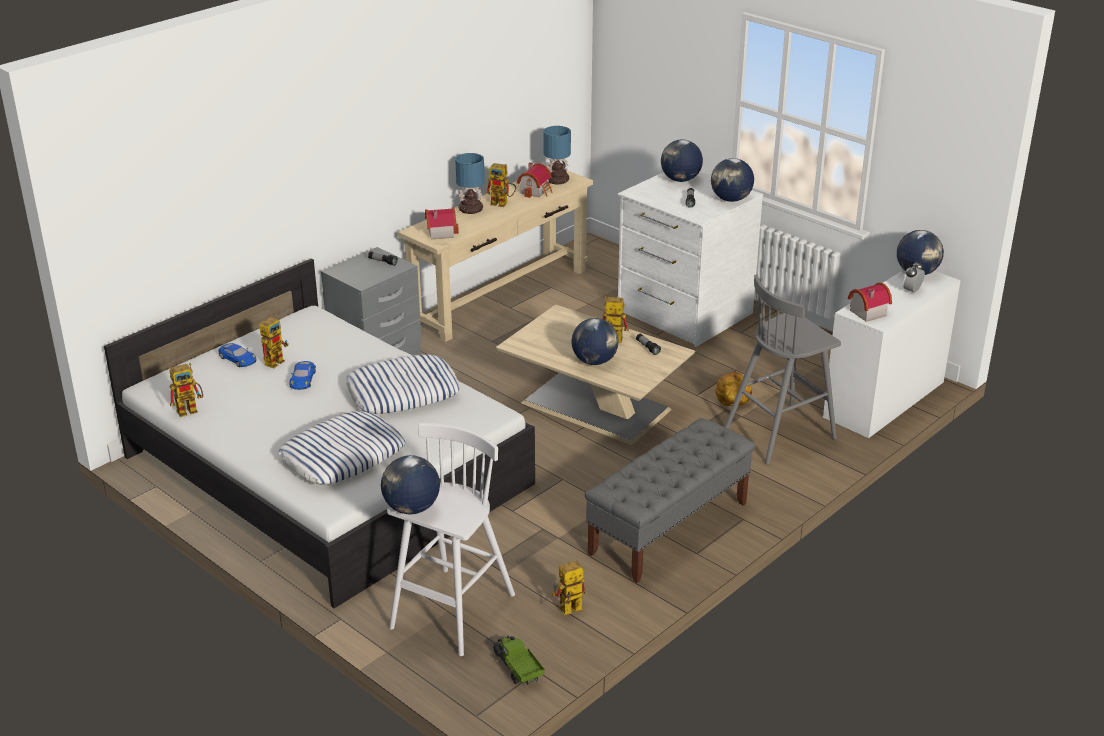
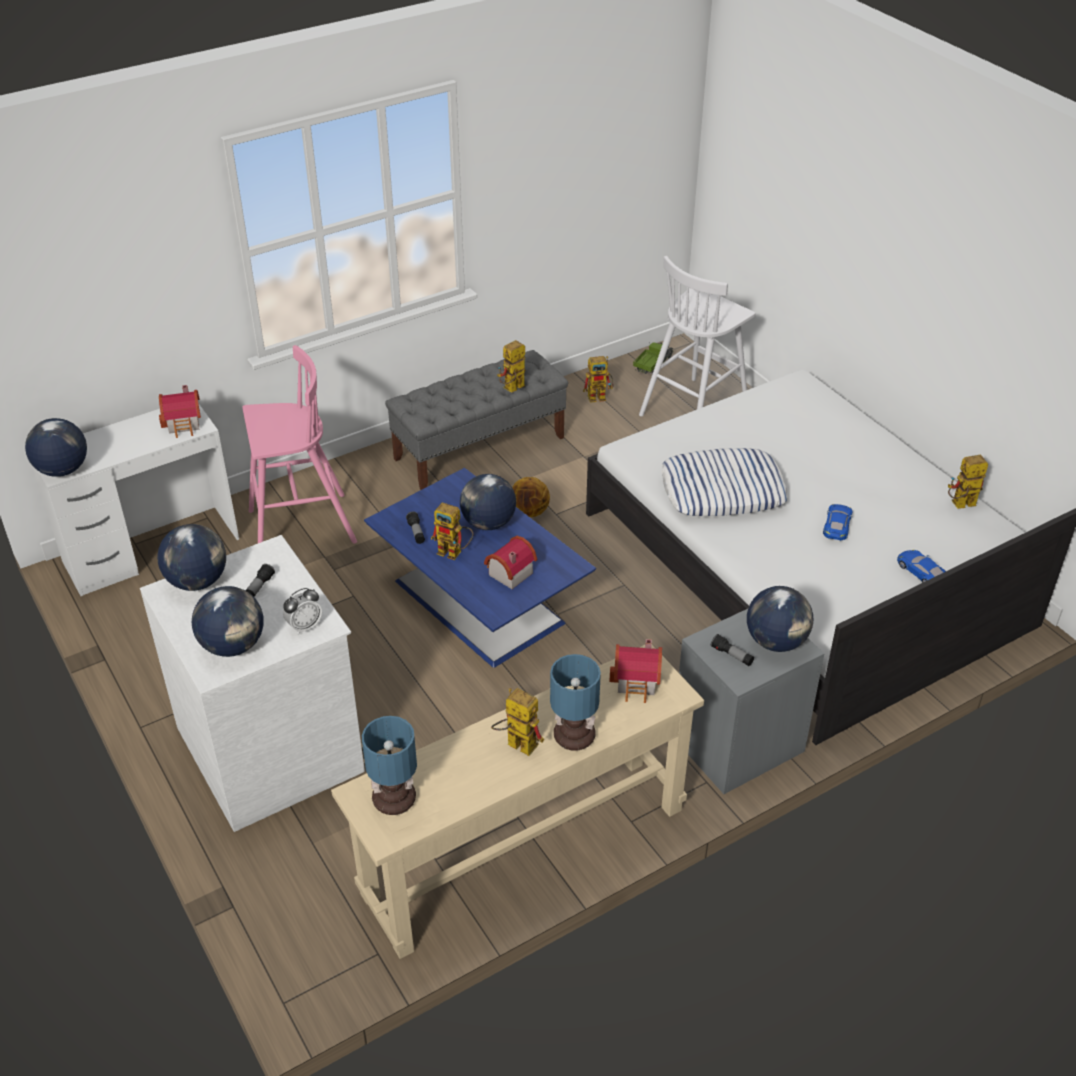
camera: 165 degrees left, 10 degrees up
toy robot [259,315,289,368] -> toy robot moved to [497,340,525,393]
pillow [279,411,405,485] -> none
globe [381,455,440,514] -> globe moved to [747,586,813,652]
toy truck [493,636,545,686] -> toy truck turned 135 degrees counterclockwise [633,342,673,374]
beige coffee table [496,305,696,445] -> blue coffee table [364,468,596,668]
toy house [517,162,552,198] -> toy house moved to [484,536,537,589]
basketball [715,372,752,406] -> basketball moved to [512,477,550,517]
grey stool [724,274,841,464] -> pink stool [242,345,357,544]
alarm clock [903,260,925,293] -> alarm clock moved to [283,588,322,634]

